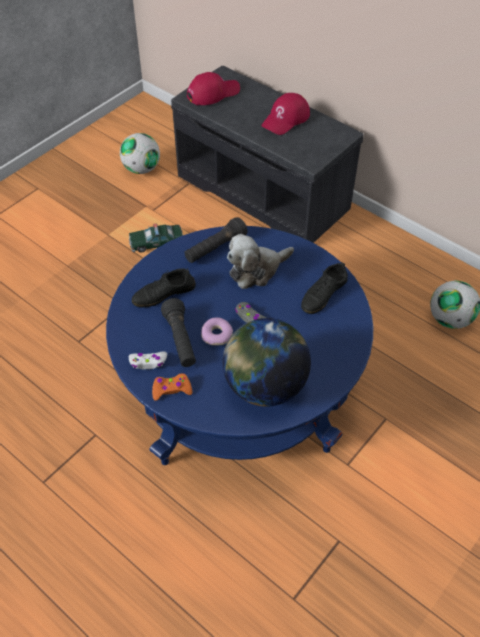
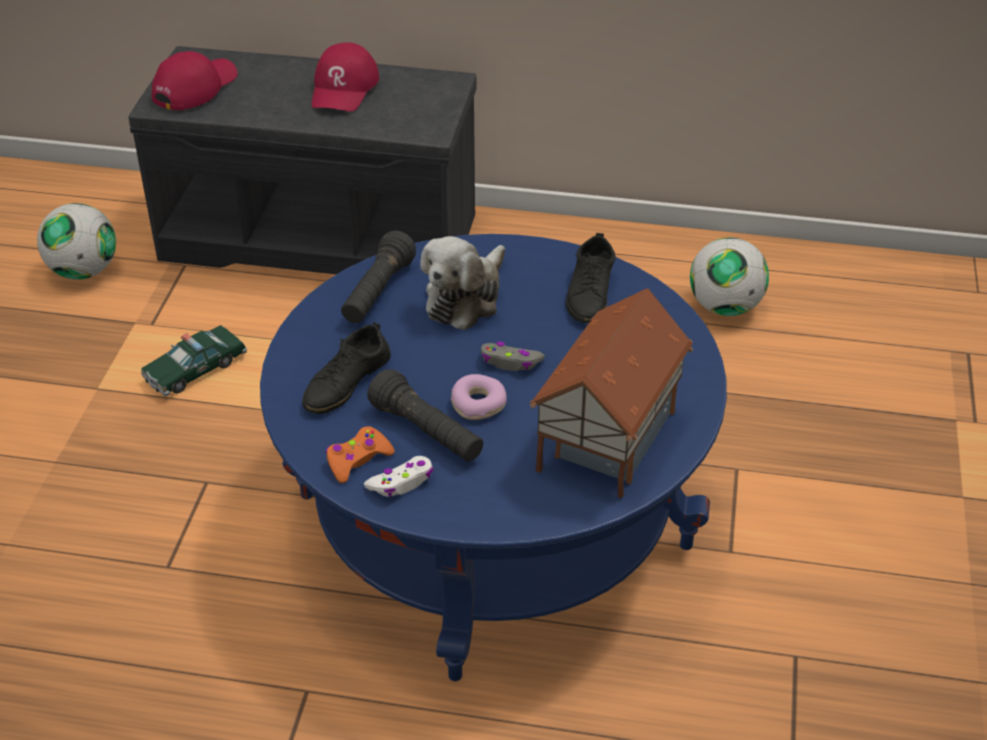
camera: 30 degrees left, 10 degrees down
orange game controller [152,373,193,401] -> orange game controller moved to [326,426,395,483]
globe [223,318,311,407] -> toy house [530,288,693,498]

